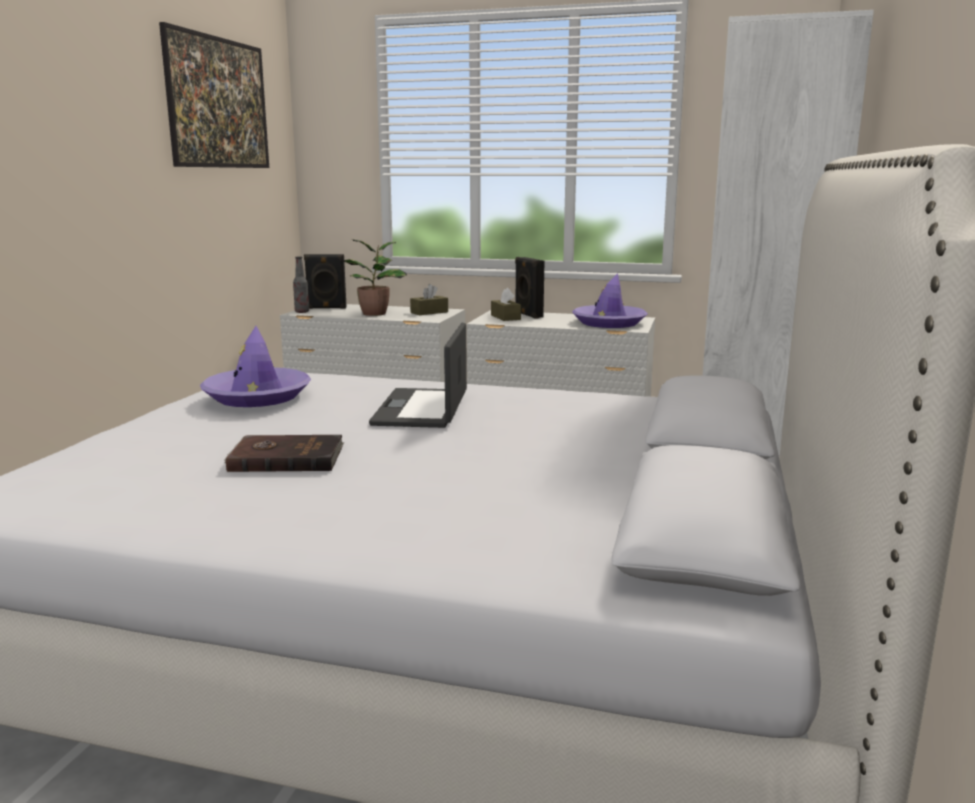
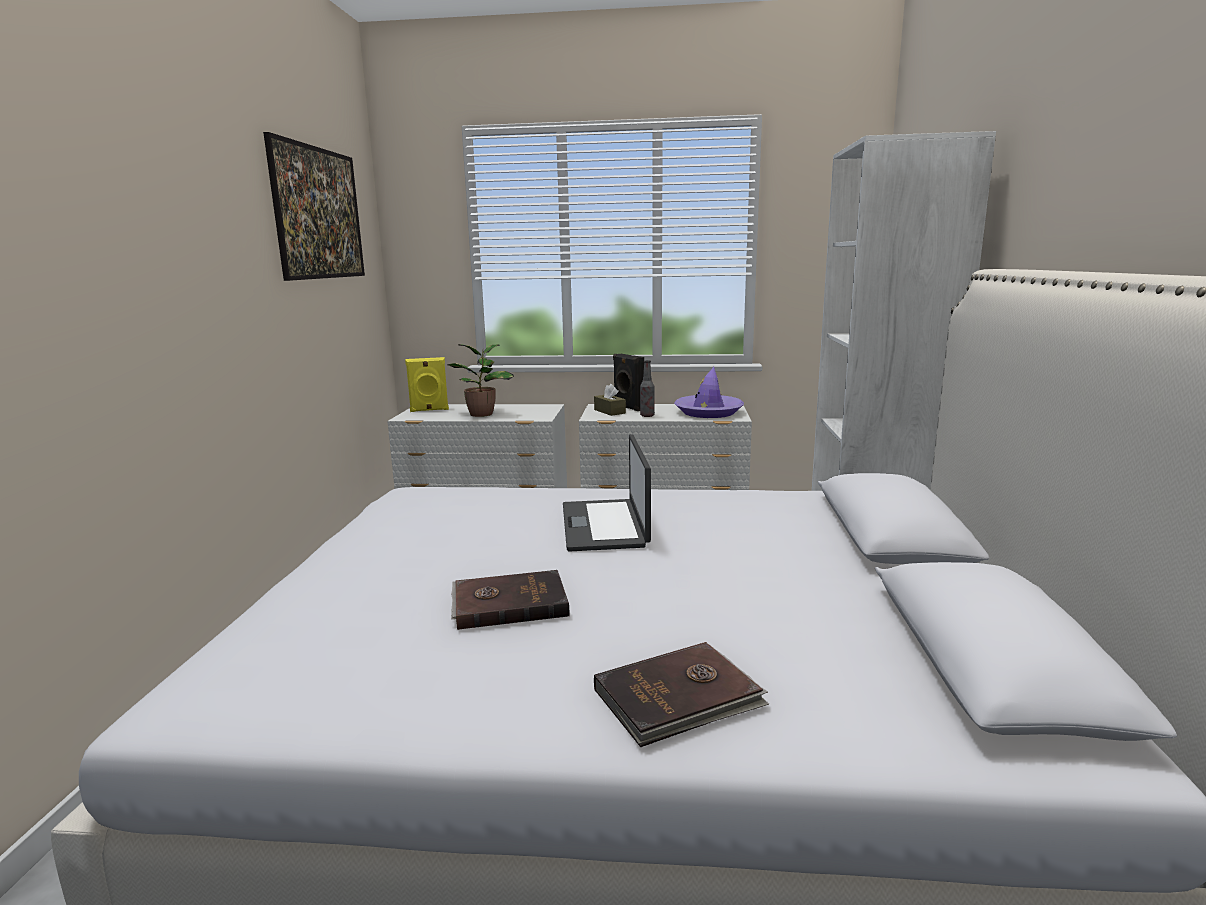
camera: 10 degrees left, 0 degrees up
purple hat [200,326,311,407] -> none
bottle [293,256,309,313] -> bottle moved to [640,360,655,417]
black speaker [304,254,346,309] -> yellow speaker [405,357,449,412]
brown tissue box [410,284,448,315] -> none
none -> brown book [594,642,769,747]

